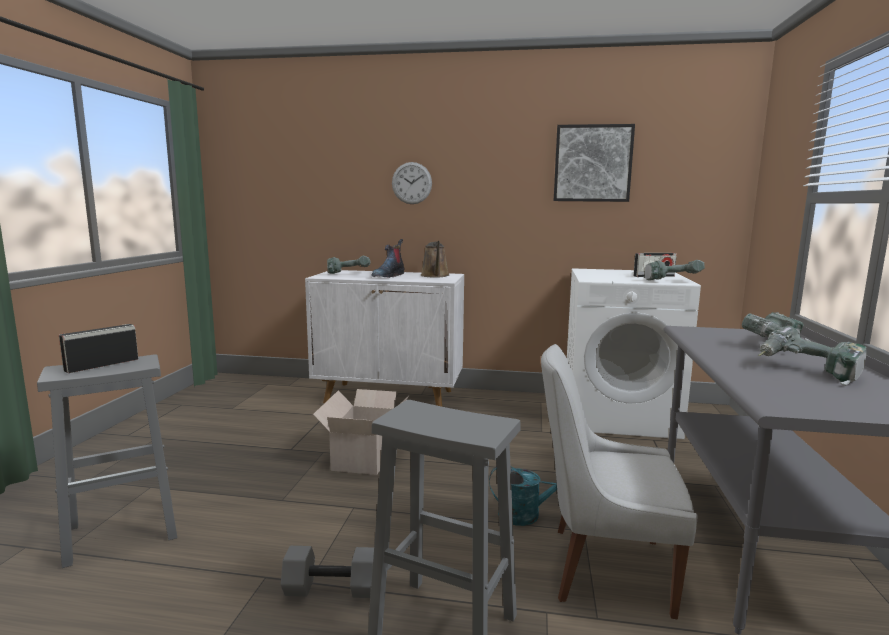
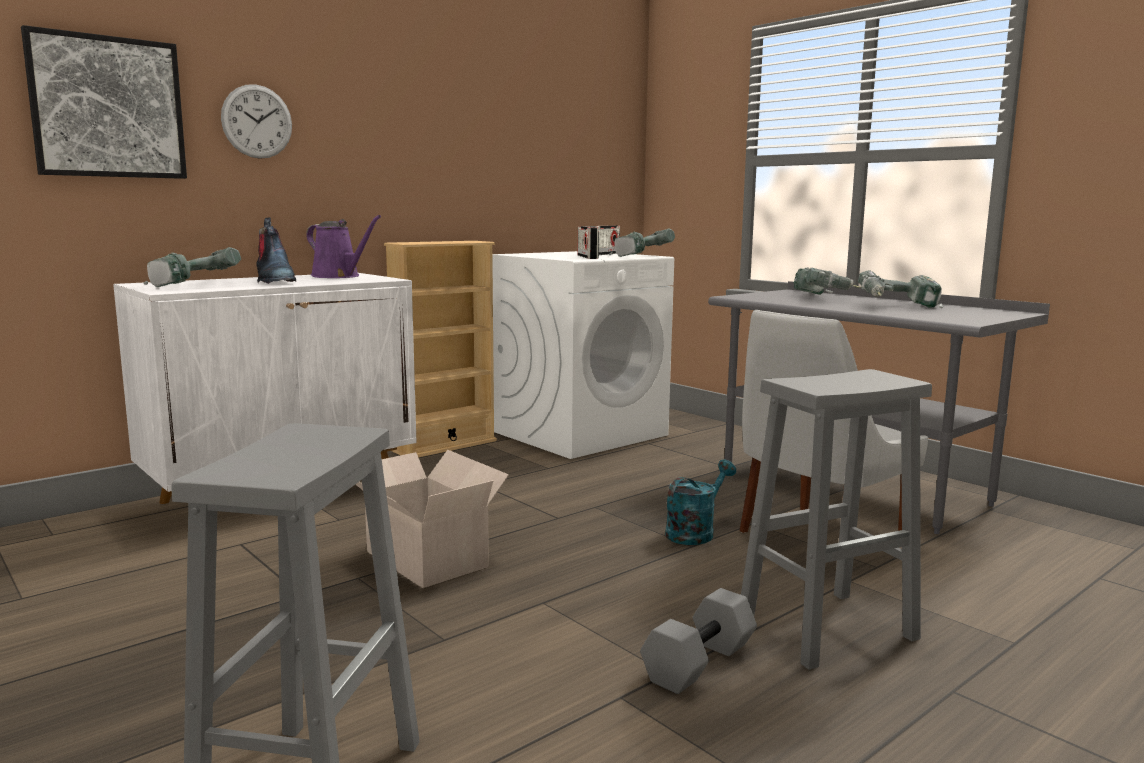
camera: 50 degrees left, 0 degrees up
radio [59,324,138,373] -> radio moved to [578,226,599,259]
brown watering can [421,241,449,278] -> purple watering can [306,215,381,278]
picture [554,124,635,202] -> picture moved to [21,25,187,179]
none -> beige bookcase [384,241,497,457]

